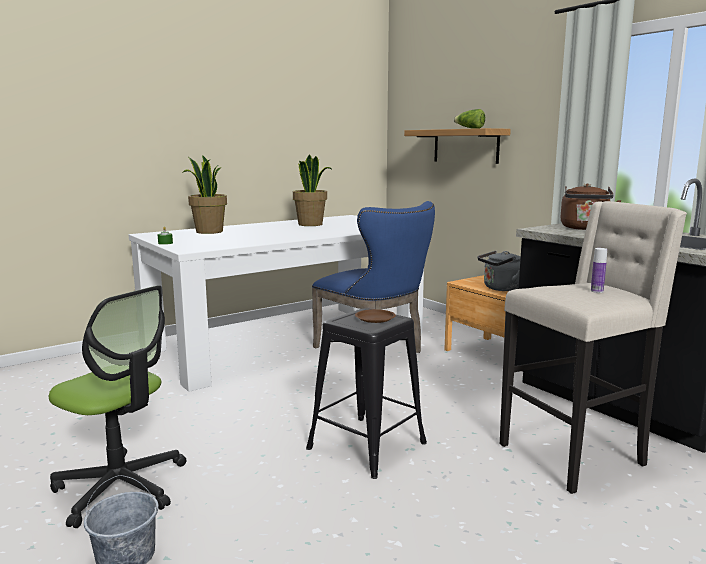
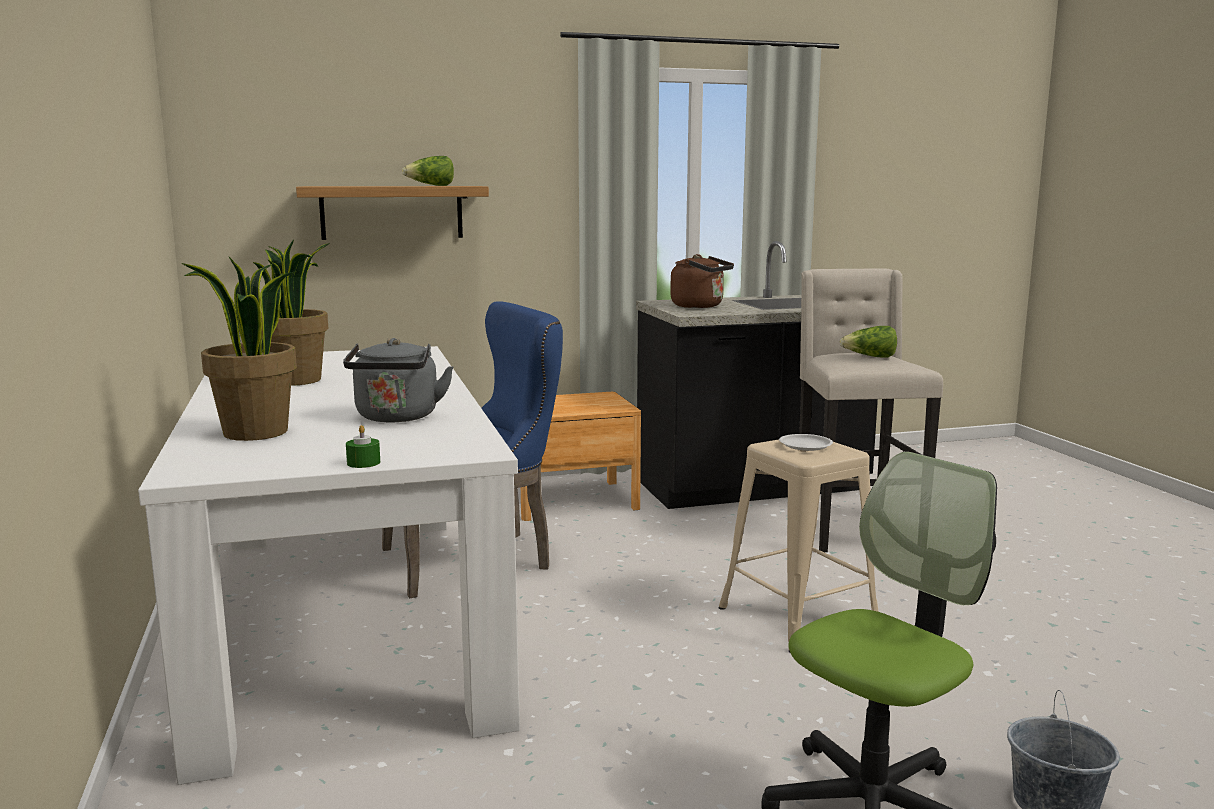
camera: 70 degrees left, 0 degrees up
black stool [306,308,427,479] -> beige stool [719,439,879,653]
brown plate [355,309,396,323] -> white plate [779,434,833,451]
grey kettle [478,251,521,291] -> grey kettle moved to [343,338,454,422]
bottle [591,248,607,293] -> lettuce [840,326,897,358]

